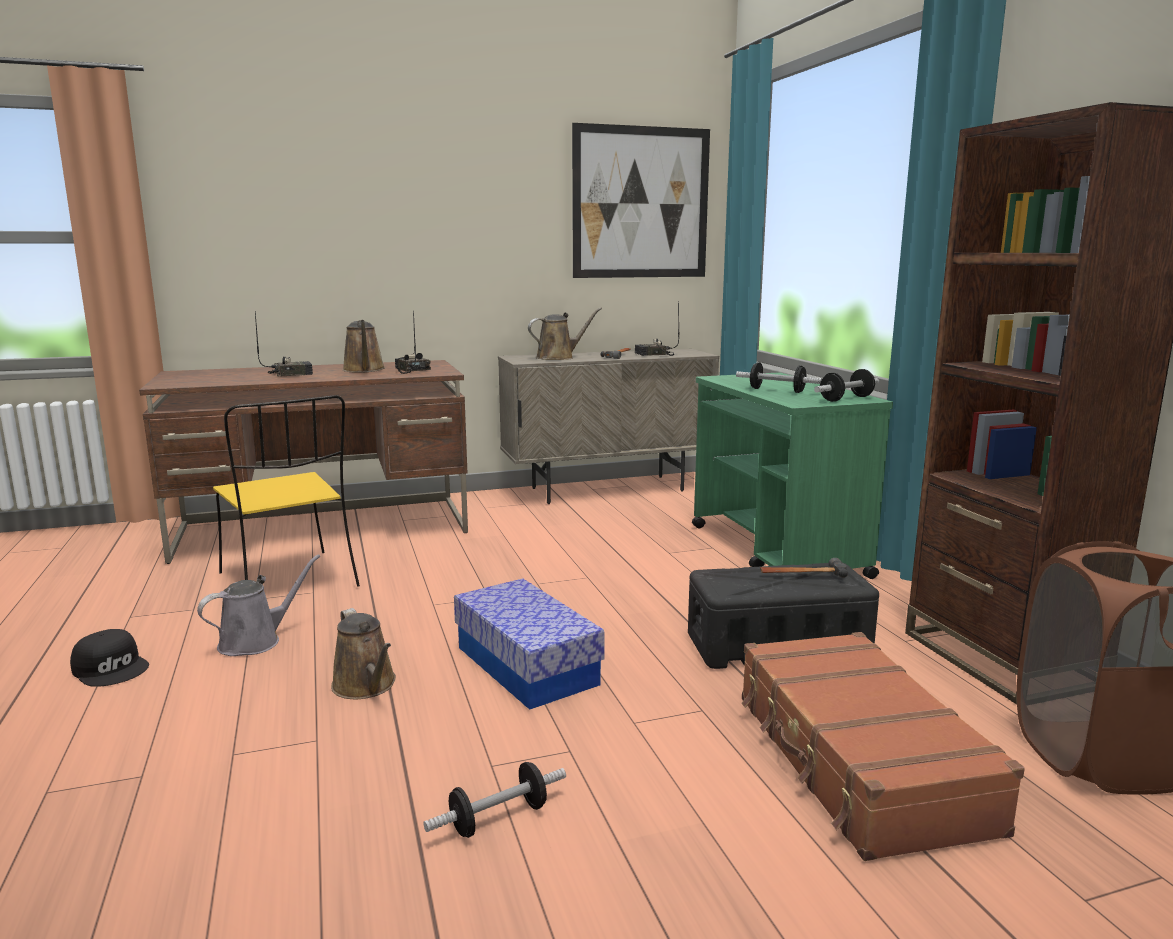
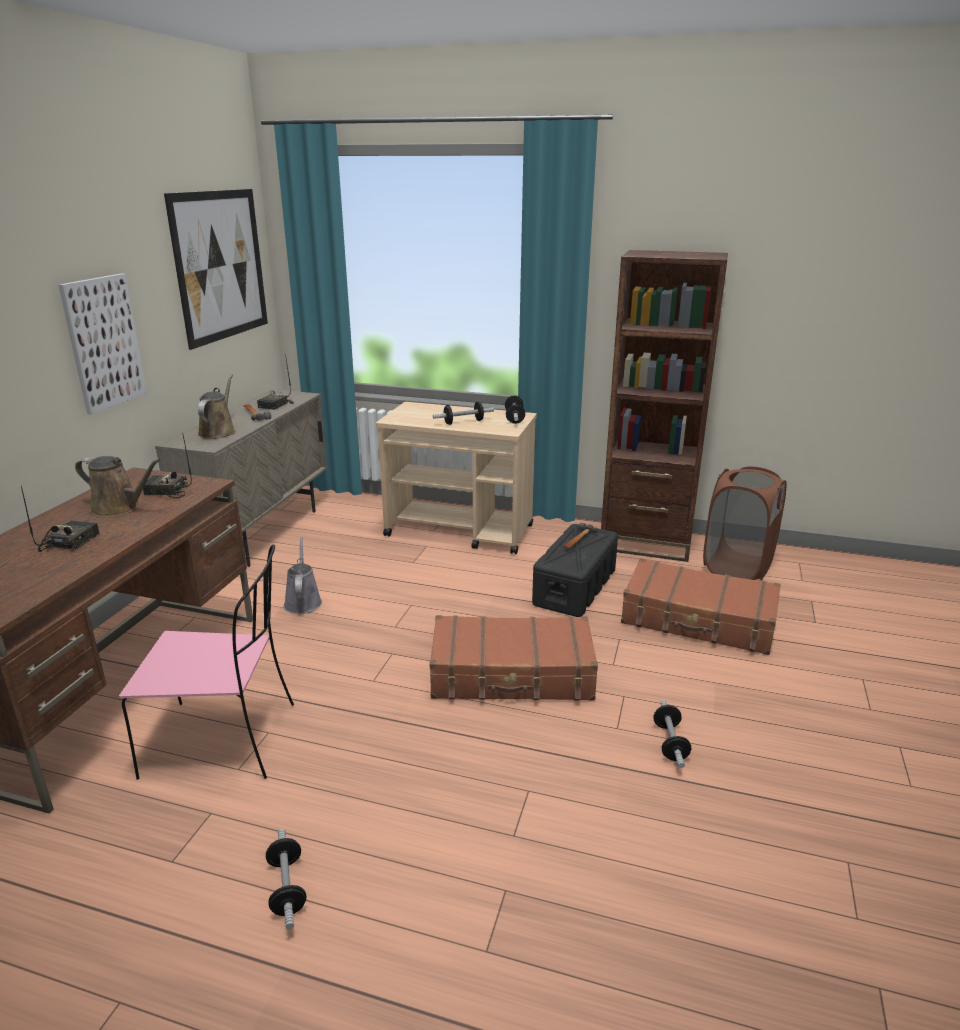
camera: 55 degrees left, 10 degrees up
black cap [70,629,149,687] -> dumbbell [266,829,306,929]
grey watering can [197,554,320,656] -> grey watering can moved to [284,537,322,614]
yellow chair [213,395,360,587] -> pink chair [119,545,294,780]
brown watering can [331,608,396,699] -> none
storage box [454,578,605,710] -> brown suitcase [430,615,598,701]
green cart [692,373,893,579] -> beige cart [376,402,537,554]
none -> picture [59,274,147,415]

